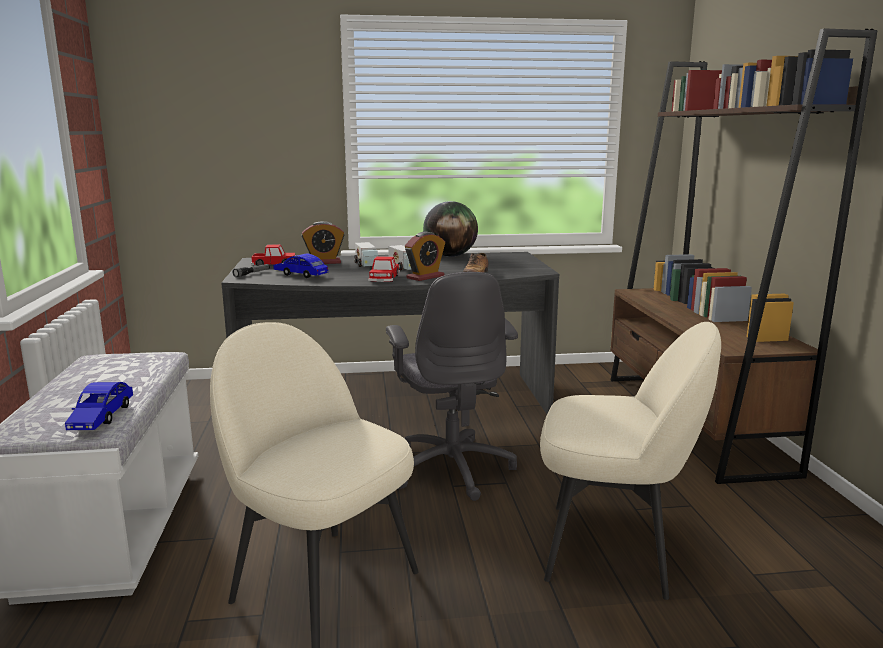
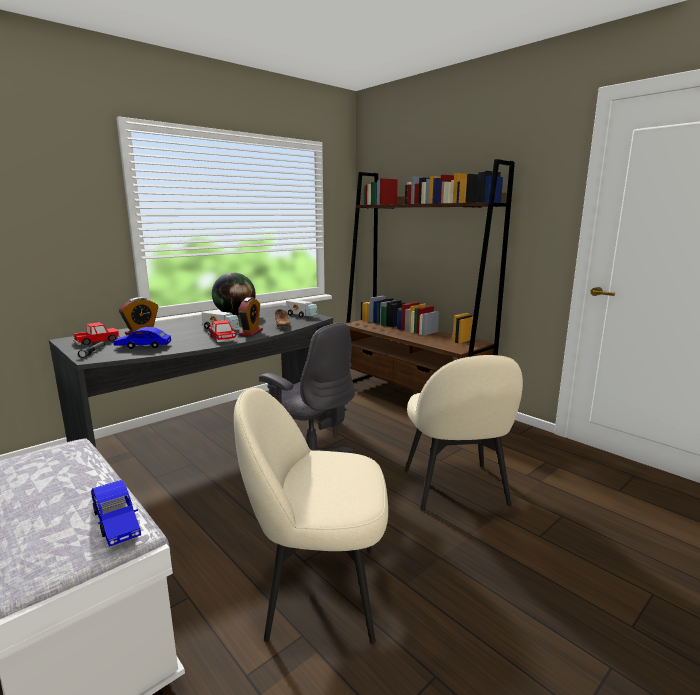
camera: 35 degrees left, 0 degrees up
toy truck [354,242,378,267] -> toy truck moved to [286,299,318,318]
beige chair [540,322,721,600] -> beige chair turned 105 degrees clockwise [405,355,523,510]

